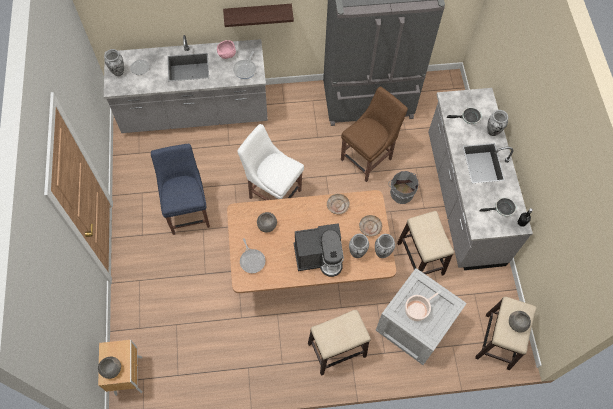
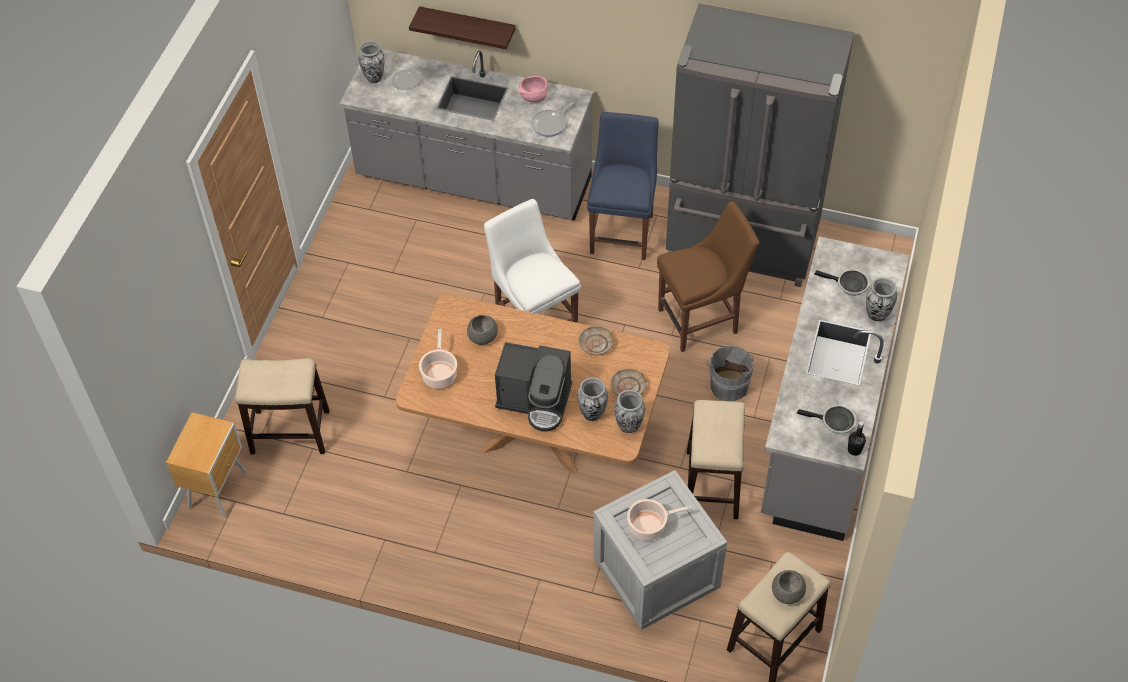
camera: 25 degrees right, 10 degrees down
grey bowl [98,357,121,379] -> none
blue chair [151,144,210,235] -> blue chair moved to [587,112,659,260]
shelf [223,4,294,27] -> shelf moved to [409,6,516,49]
frying pan [240,238,265,273] -> cooking pot [419,329,457,389]
stool [308,310,371,376] -> stool moved to [235,358,329,454]

